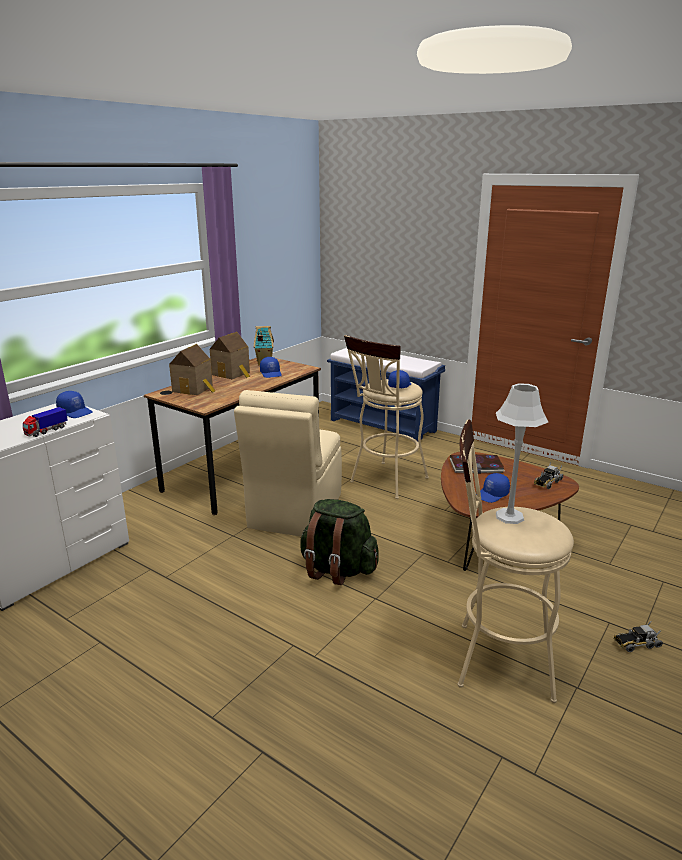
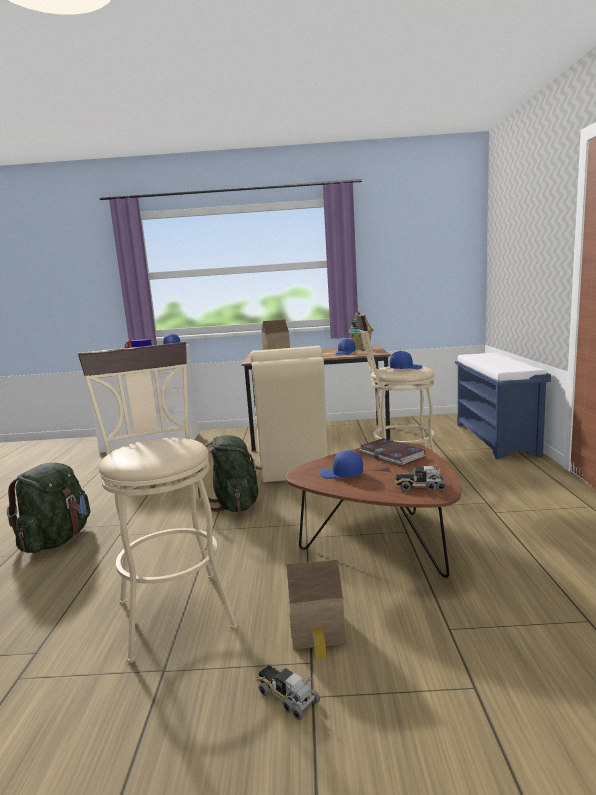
camera: 55 degrees right, 10 degrees down
toy house [210,332,250,379] -> toy house moved to [287,559,345,660]
beige chair [234,390,342,536] -> beige chair turned 75 degrees counterclockwise [250,346,328,482]
grey table lamp [496,383,548,524] -> none
none -> green backpack [7,463,90,553]

